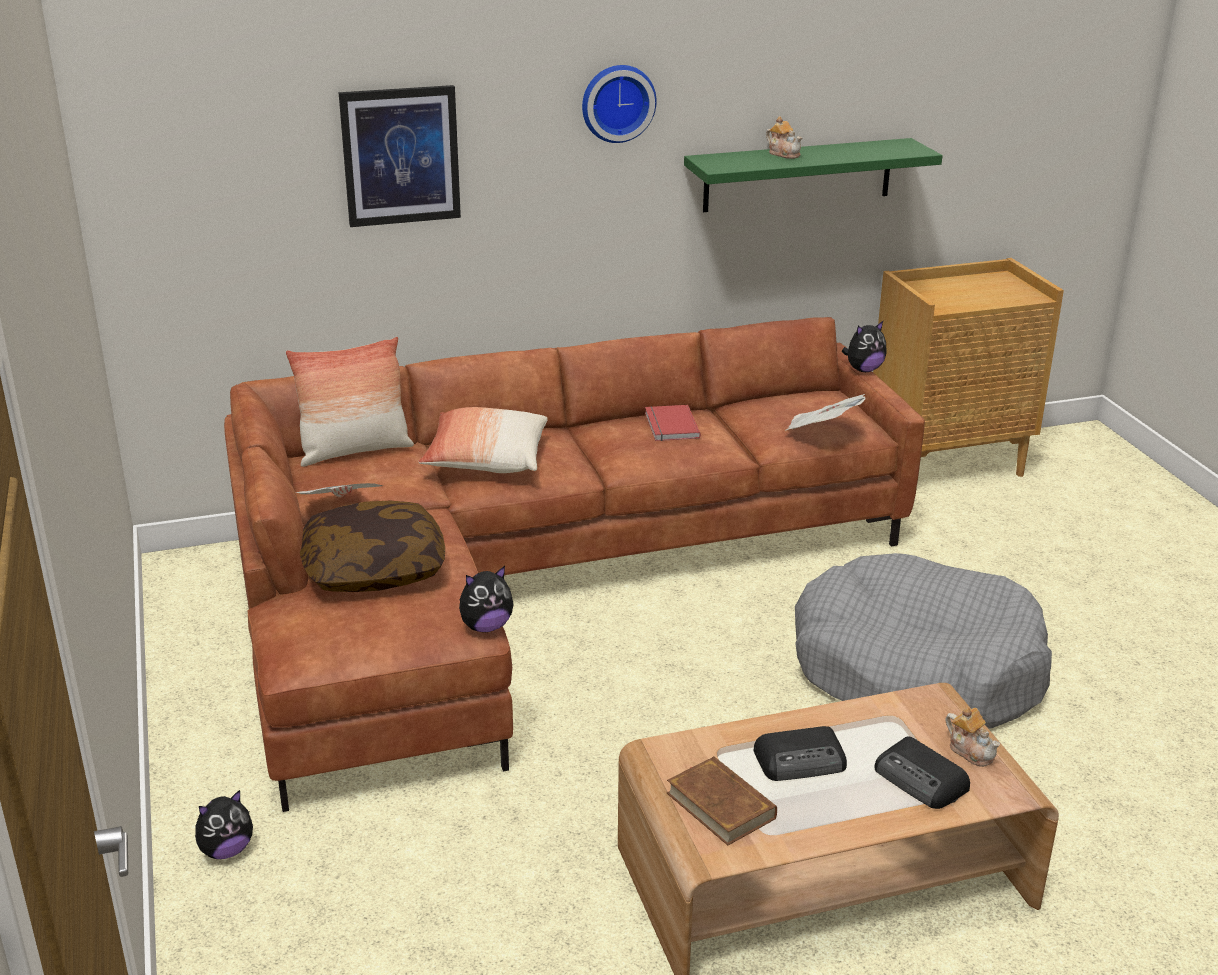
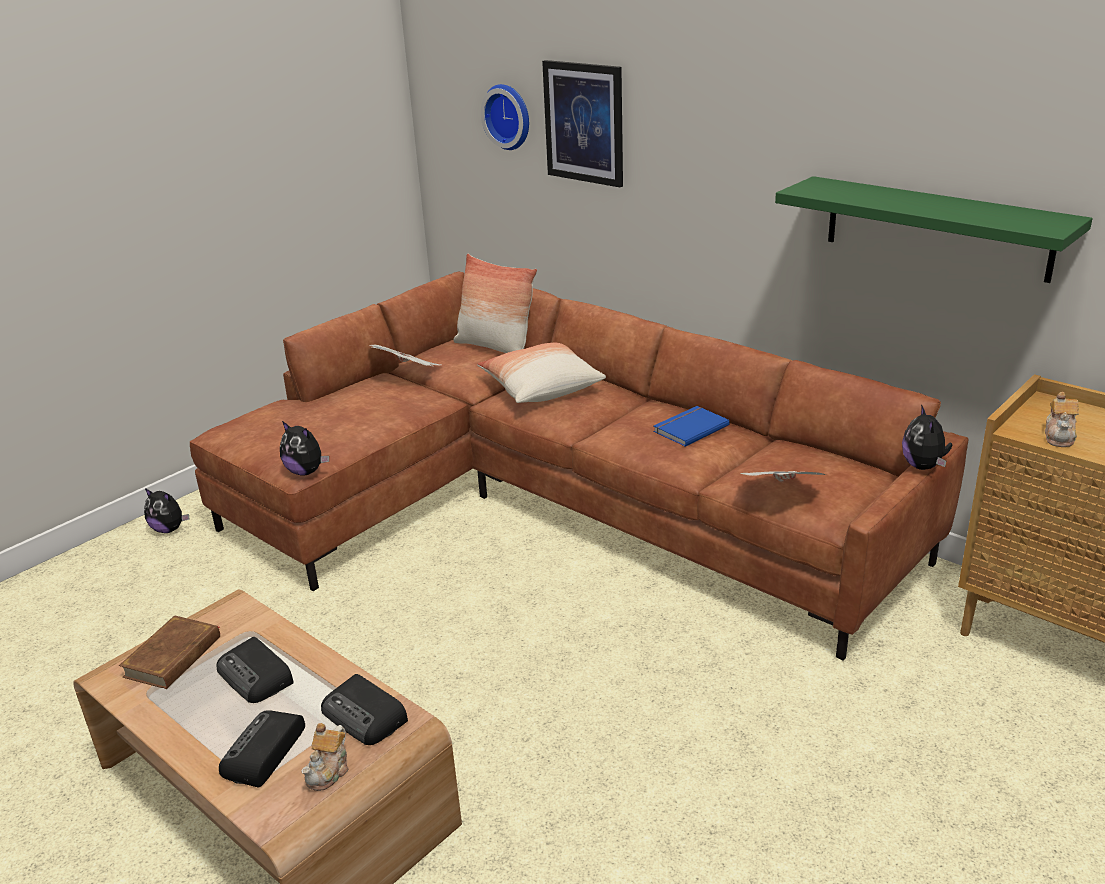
camera: 60 degrees right, 0 degrees up
pillow [300,501,445,592] -> none
wall clock [582,65,657,143] -> wall clock moved to [481,84,529,150]
red book [645,405,701,441] -> blue book [653,406,730,447]
teapot [766,116,803,159] -> teapot moved to [1045,392,1079,447]
grey dog bed [795,553,1052,729] -> none
plush toy [842,321,887,372] -> plush toy turned 60 degrees clockwise [902,405,952,470]
none -> radio [321,674,408,745]

